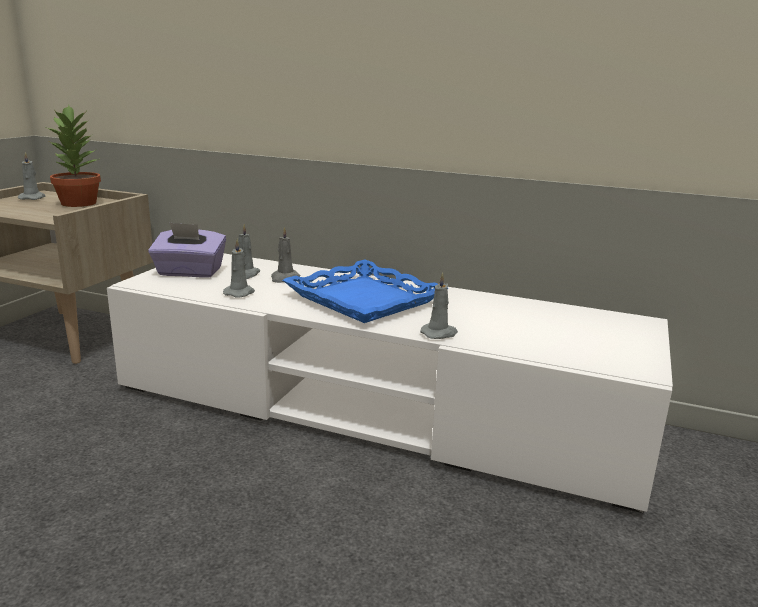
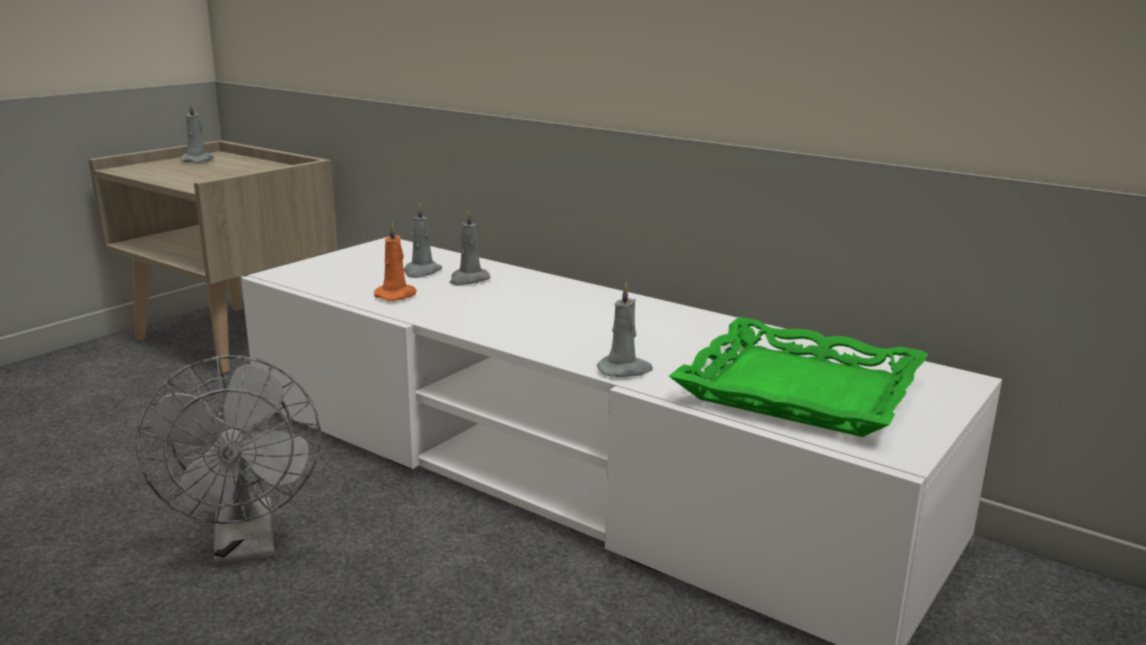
camera: 15 degrees right, 0 degrees up
potted plant [44,105,101,207] -> none
purple tissue box [148,222,226,278] -> none
grey candle [223,239,255,298] -> orange candle [374,222,417,301]
blue tray [283,260,449,323] -> none
none -> grey fan [136,355,321,566]
none -> green tray [669,317,928,437]

